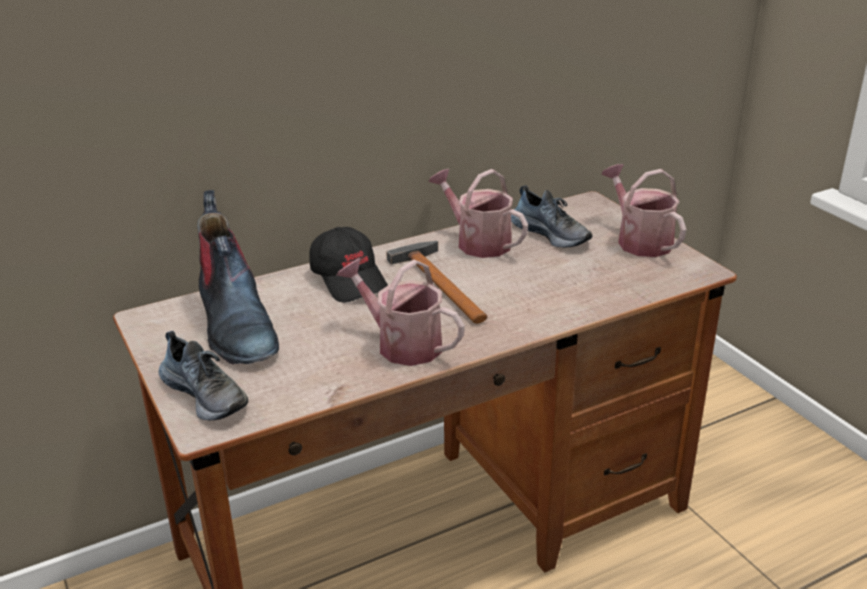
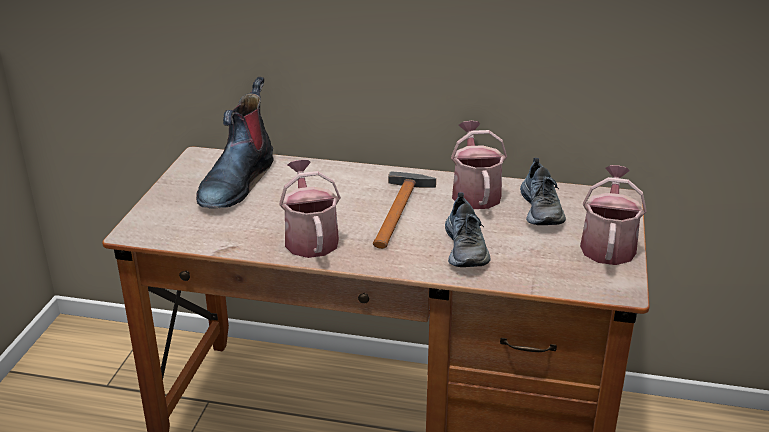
camera: 40 degrees right, 0 degrees up
shoe [159,331,248,420] -> shoe moved to [445,192,491,267]
black cap [309,227,388,303] -> none

